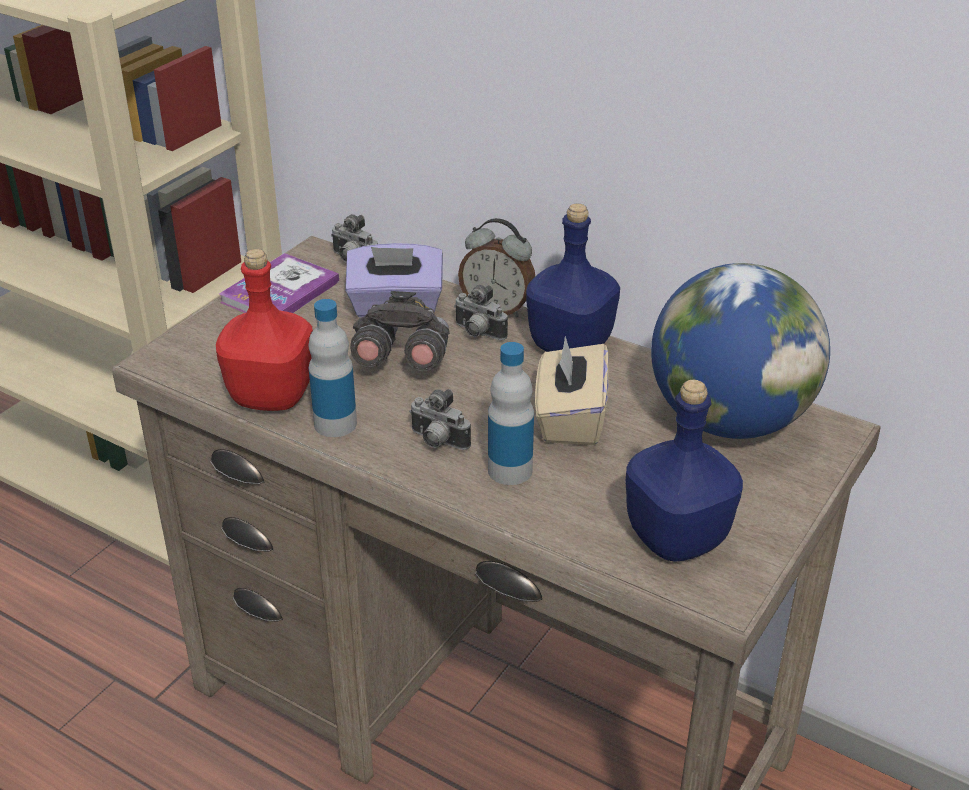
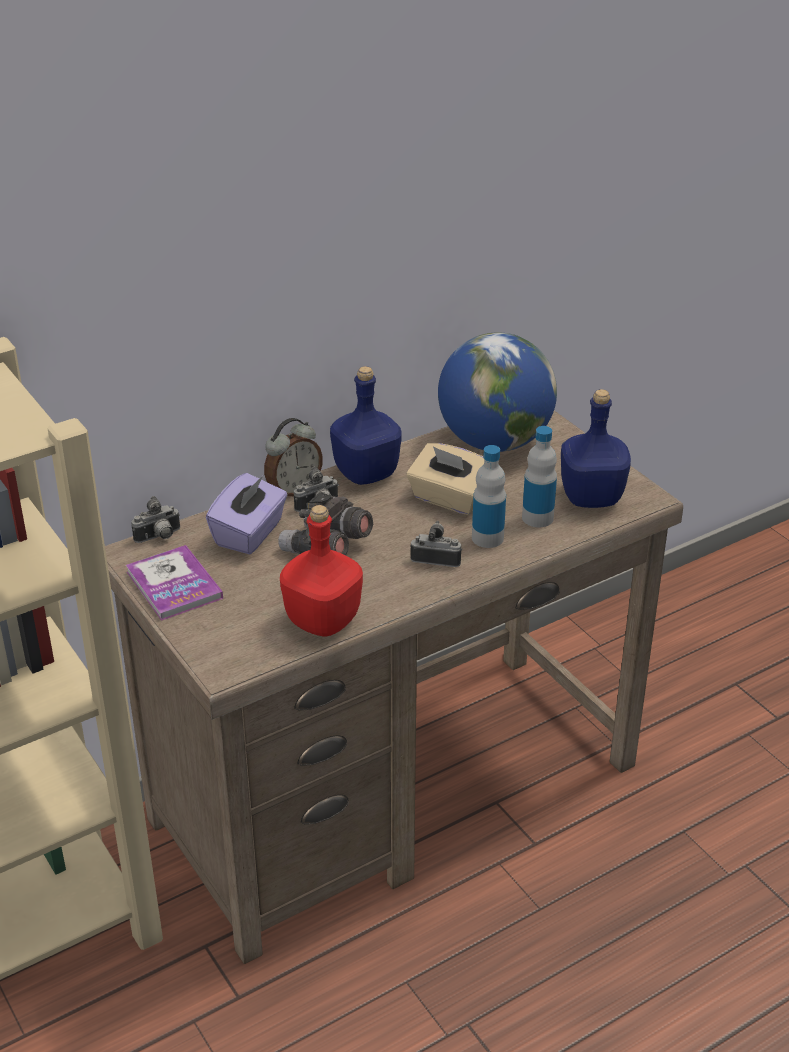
camera: 65 degrees left, 0 degrees up
bottle [308,299,357,437] -> bottle moved to [522,426,557,527]
camera [409,389,471,450] -> camera turned 135 degrees counterclockwise [411,521,462,567]

